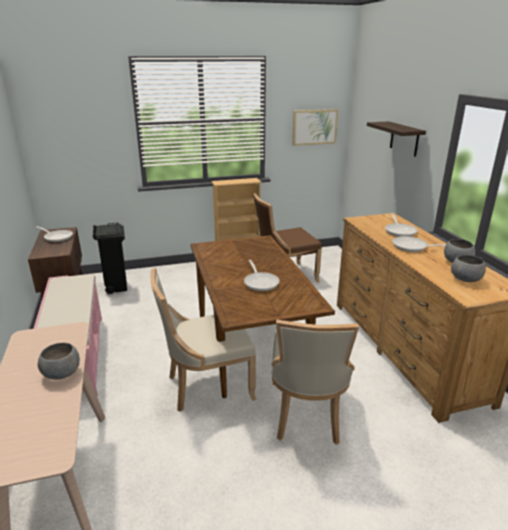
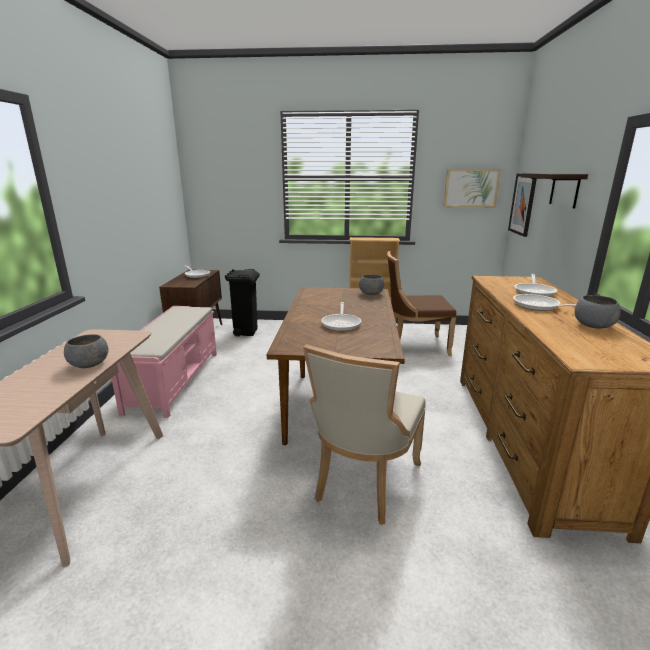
camera: 20 degrees right, 5 degrees down
beige chair [150,268,256,412] -> none
grey bowl [451,255,486,282] -> grey bowl moved to [359,275,385,295]
none -> picture [508,174,537,237]

